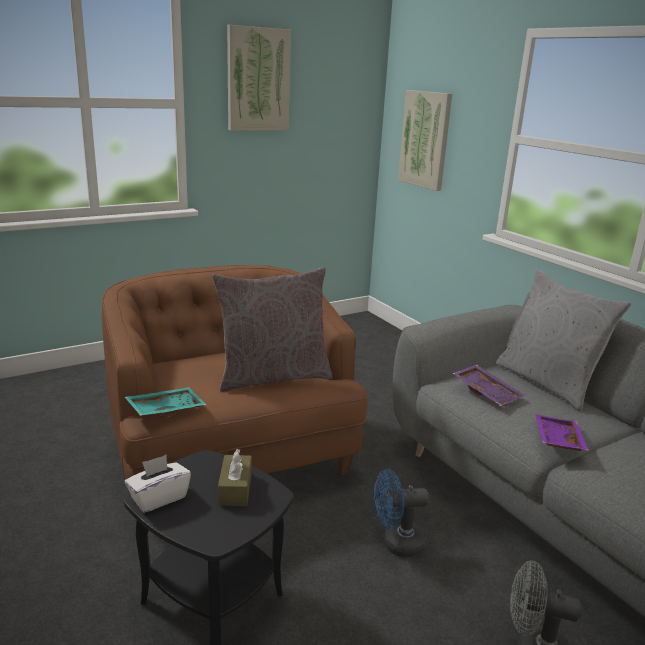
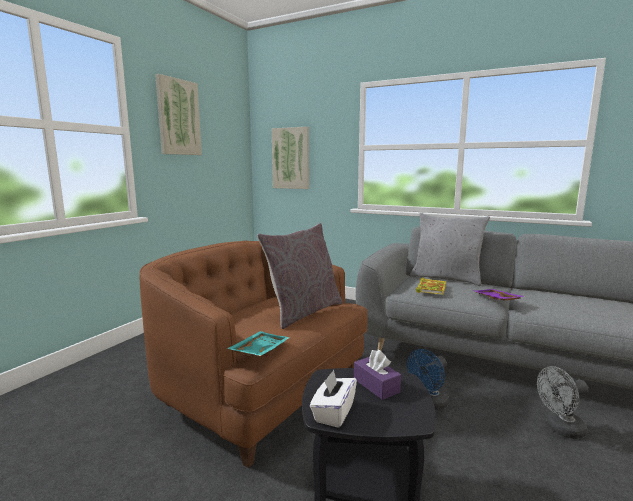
camera: 30 degrees left, 10 degrees down
brown tissue box [218,449,252,506] -> purple tissue box [354,350,401,400]
purple tray [453,364,525,406] -> book [416,277,446,295]

